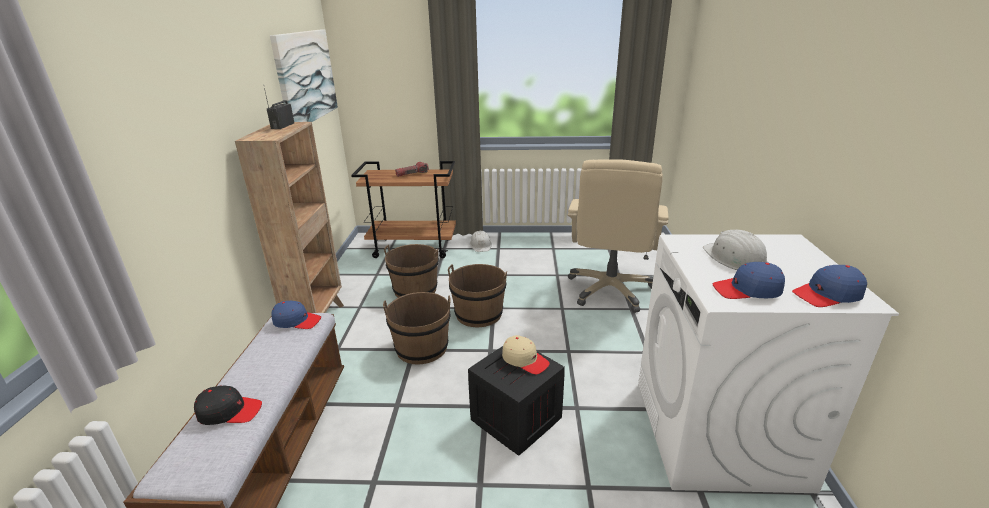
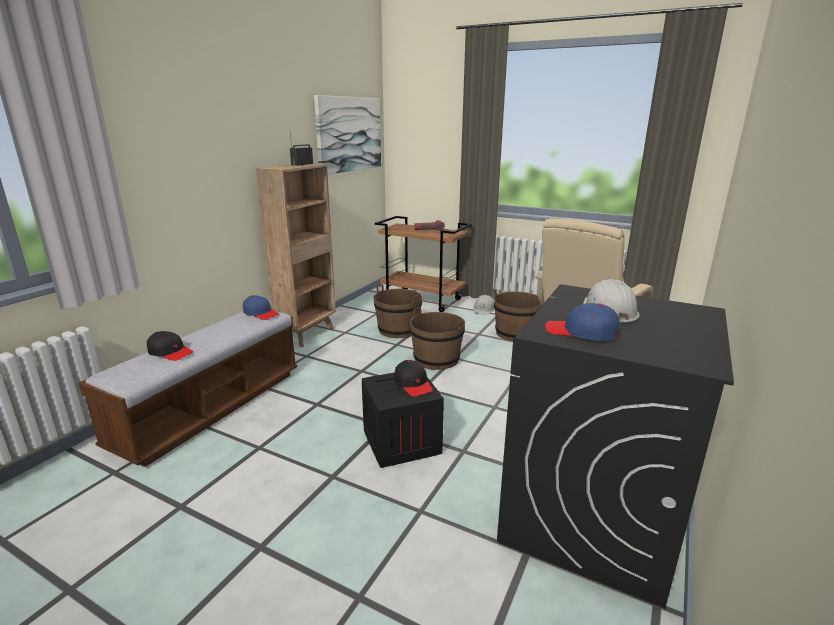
camera: 25 degrees right, 5 degrees down
brown bucket [383,292,451,365] -> brown bucket moved to [494,289,542,341]
beige cap [502,335,550,374] -> black cap [394,360,433,397]
white washing machine [638,234,899,493] -> black washing machine [497,284,734,608]
blue cap [792,265,867,307] -> none

